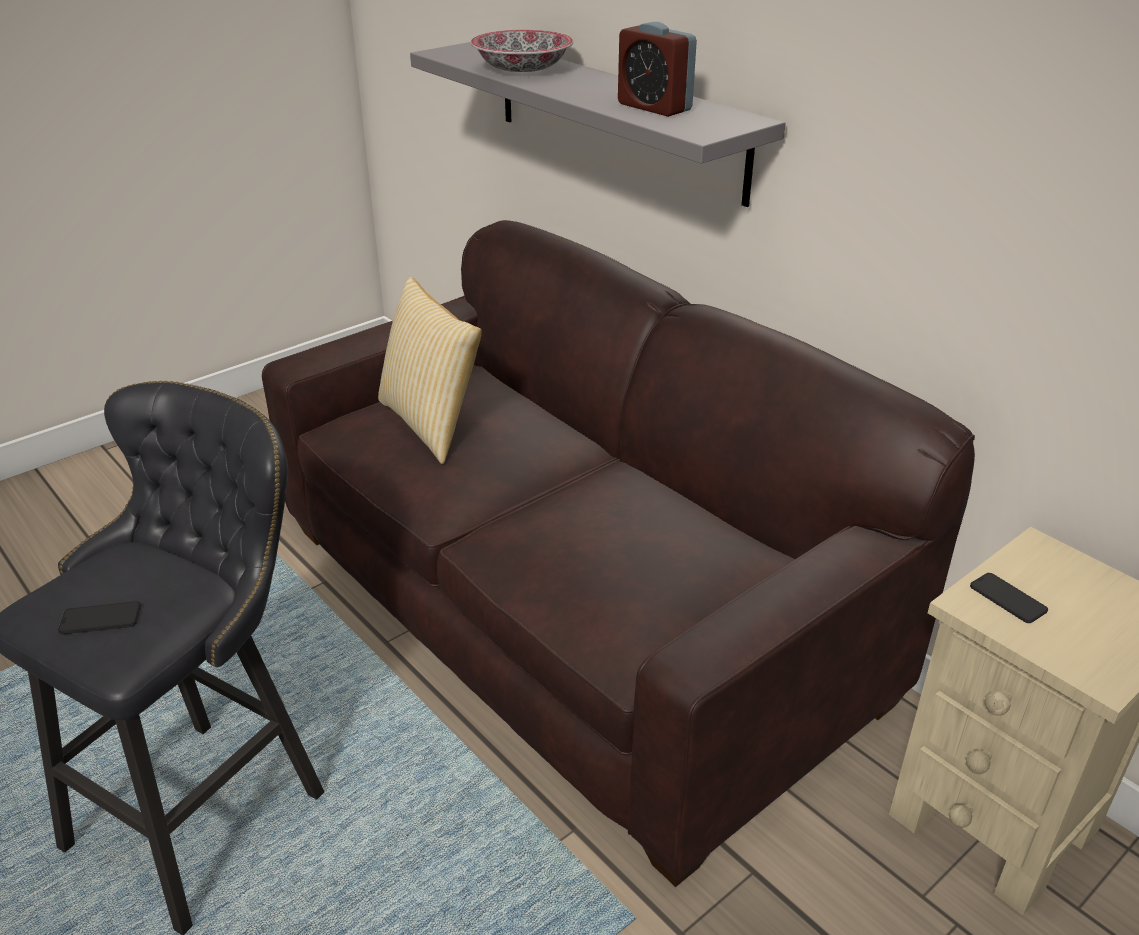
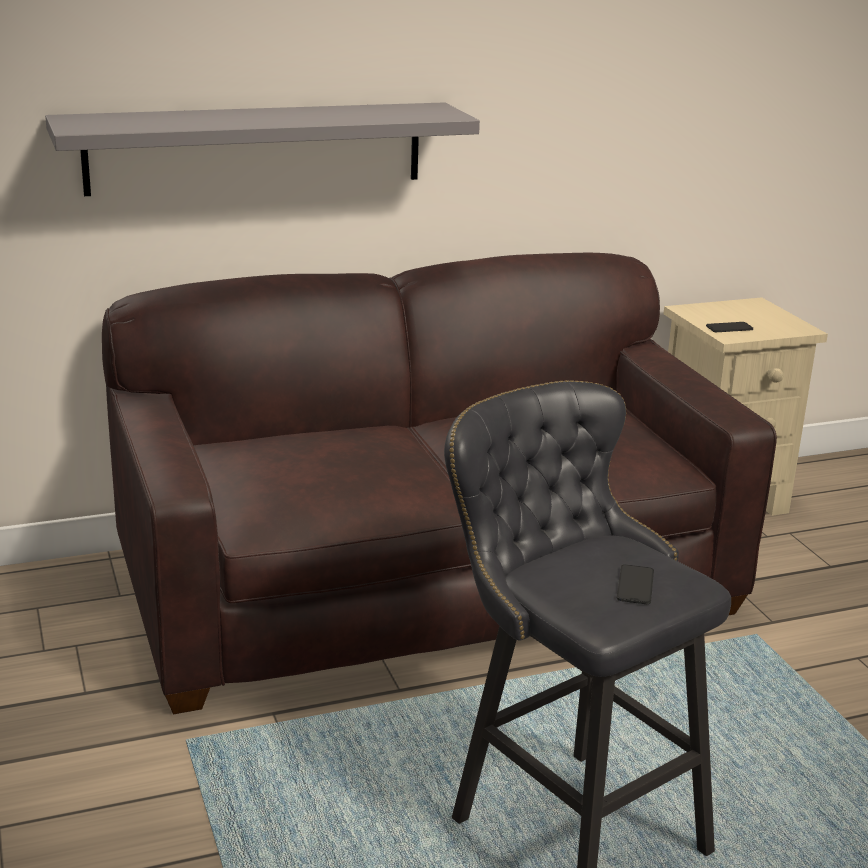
camera: 70 degrees left, 10 degrees down
pillow [378,277,481,464] -> none
bowl [470,30,574,72] -> none
alarm clock [618,22,697,117] -> none

